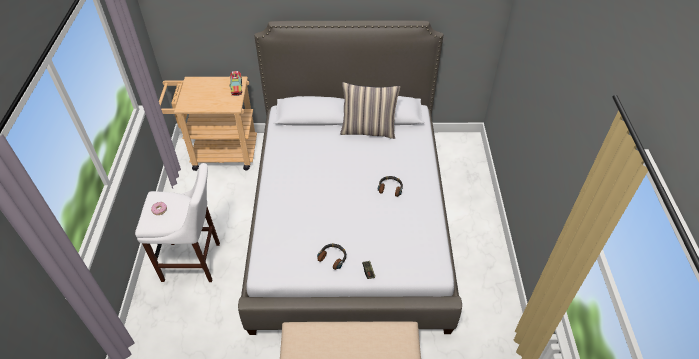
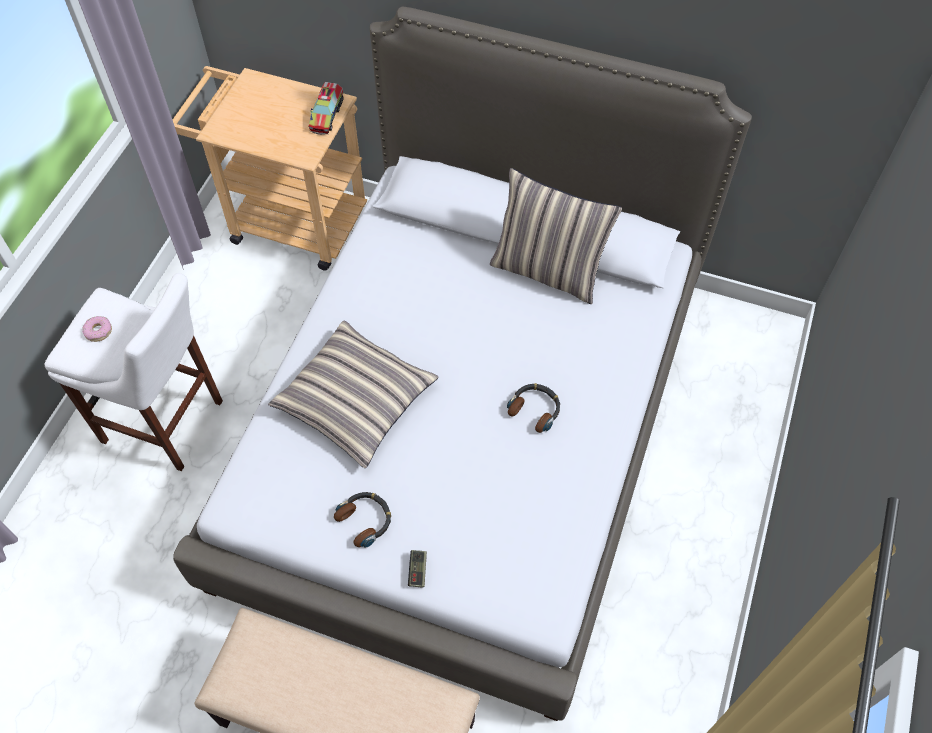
camera: 20 degrees right, 10 degrees up
none -> pillow [268,320,439,468]

